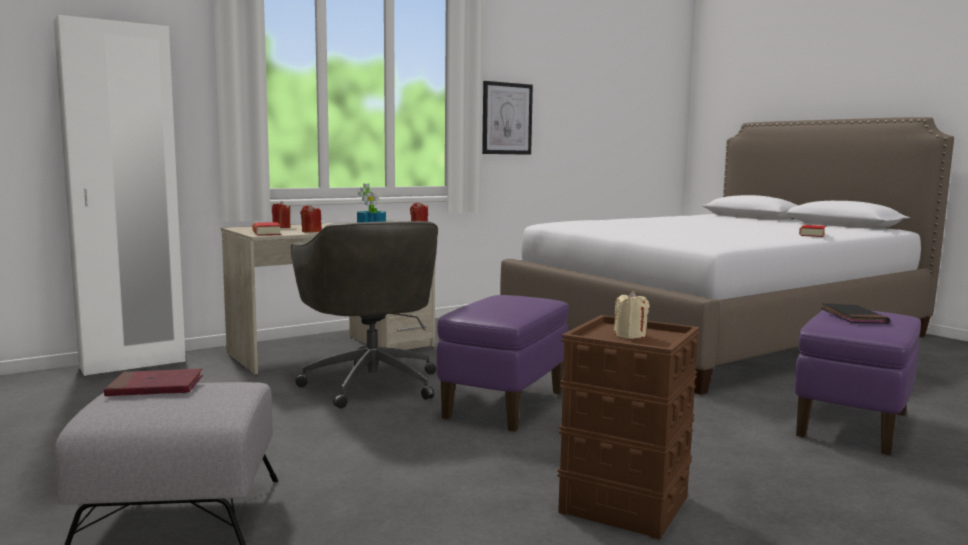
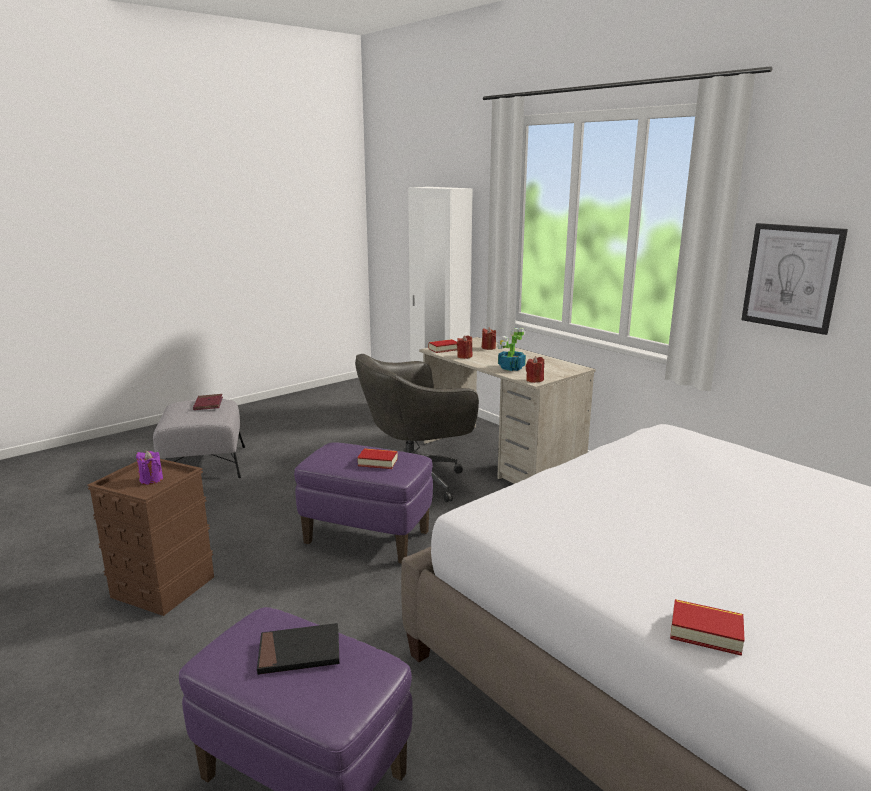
camera: 85 degrees right, 10 degrees up
beige candle [614,291,649,339] -> purple candle [136,451,163,485]
none -> book [357,448,398,469]

